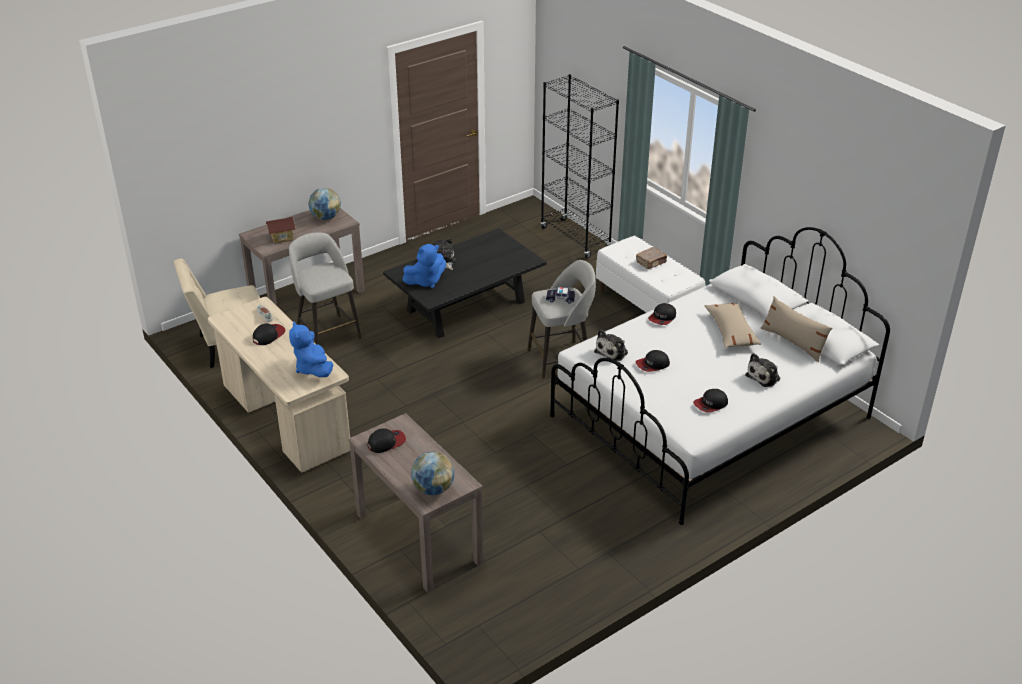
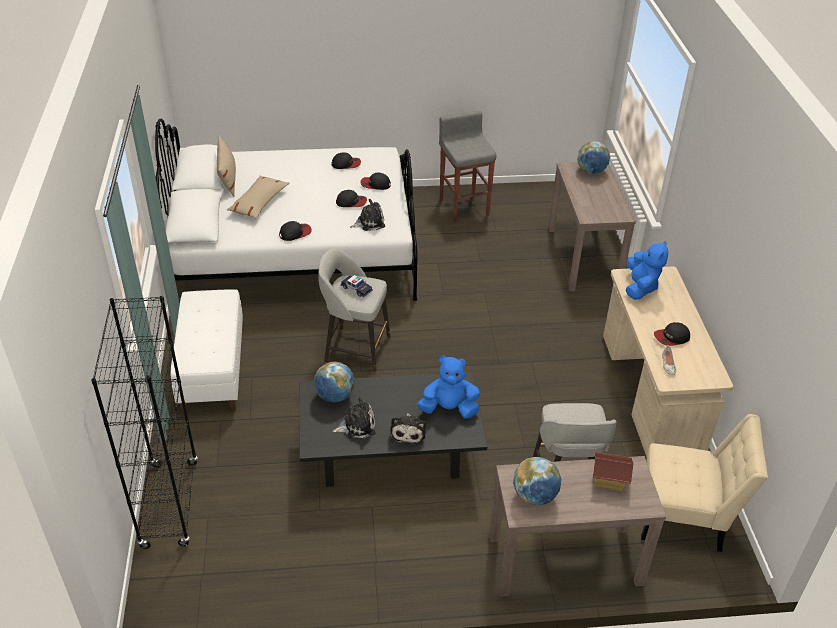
camera: 150 degrees left, 5 degrees up
cap [367,428,406,453] -> cap moved to [360,173,391,190]
brown book [636,247,667,269] -> none
plush toy [745,353,781,387] -> plush toy moved to [333,397,376,438]
none -> globe [314,362,355,402]
none -> grey stool [439,111,496,223]

